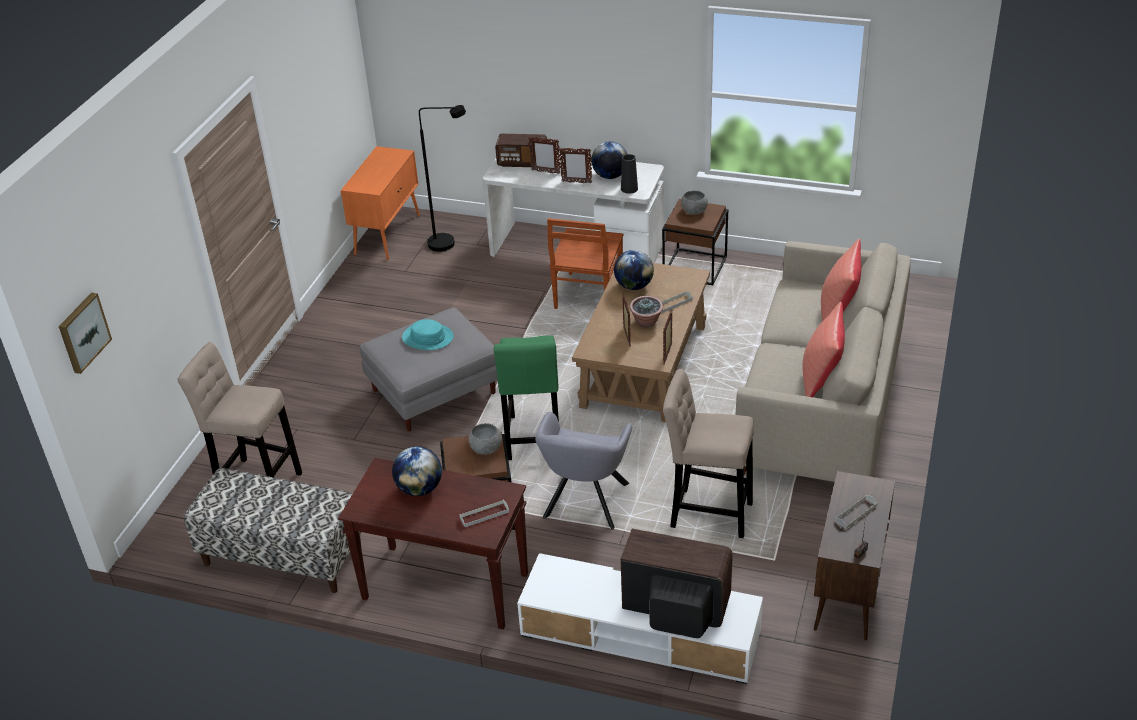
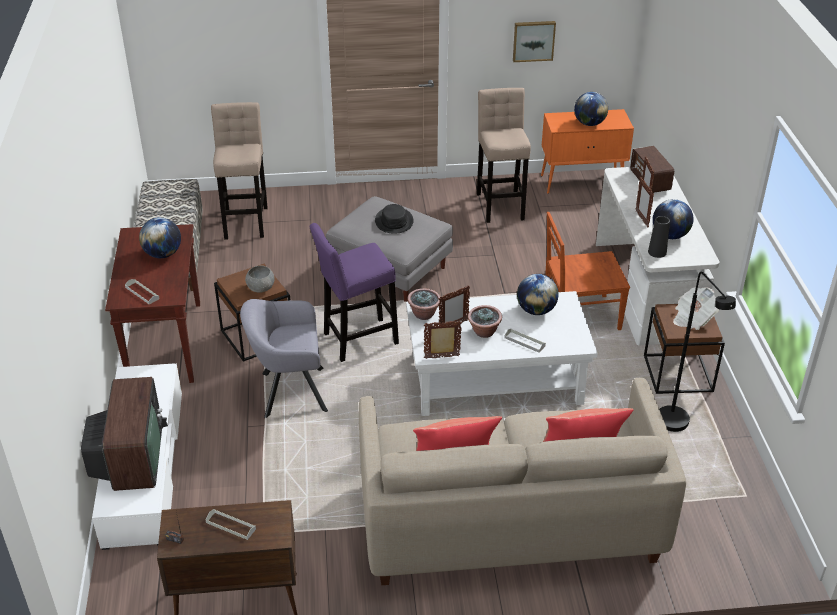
camera: 65 degrees right, 0 degrees up
picture [59,293,112,374] -> picture moved to [513,21,556,62]
turquoise hat [402,319,453,350] -> black hat [375,204,414,234]
black floor lamp [419,105,466,252] -> black floor lamp moved to [659,272,736,432]
green stool [494,335,559,460] -> purple stool [310,223,399,362]
brown coffee table [572,263,710,422] -> white coffee table [406,291,598,416]
beige stool [663,369,754,538] -> beige stool moved to [477,88,531,223]
grey bowl [681,190,708,215] -> newspaper [673,287,719,330]
none -> potted plant [407,288,441,320]
none -> globe [574,92,608,126]

